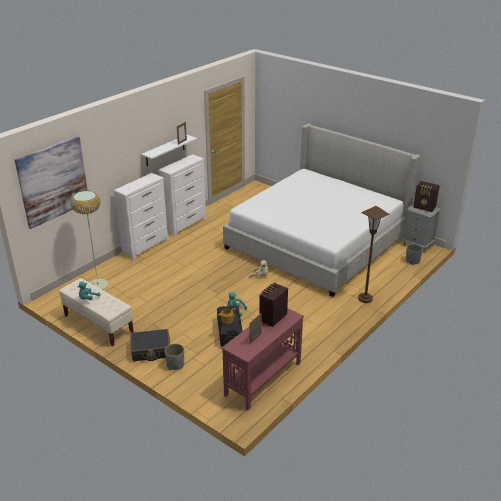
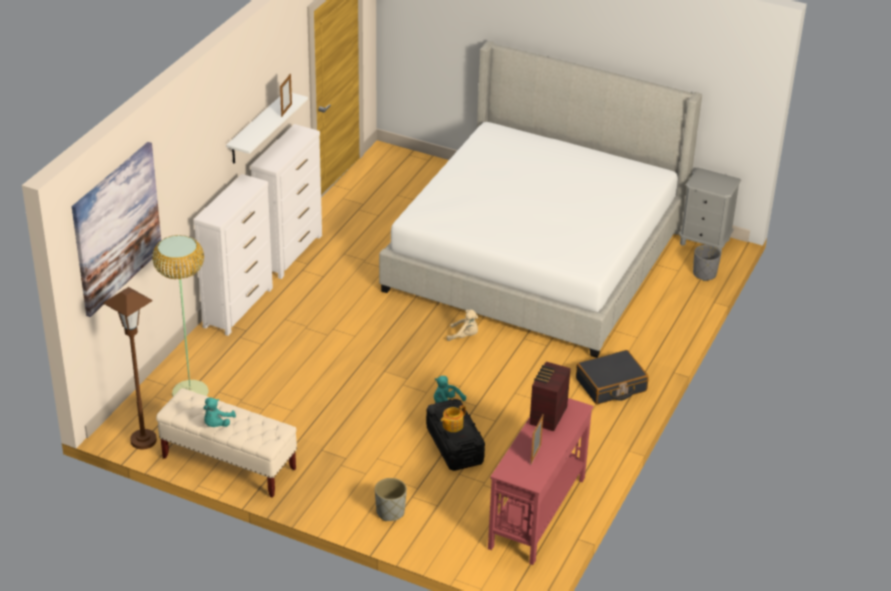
camera: 15 degrees left, 5 degrees up
black suitcase [130,329,170,361] -> black suitcase moved to [576,350,649,404]
brown floor lamp [358,206,389,303] -> brown floor lamp moved to [103,287,157,449]
radio [413,181,440,212] -> none

